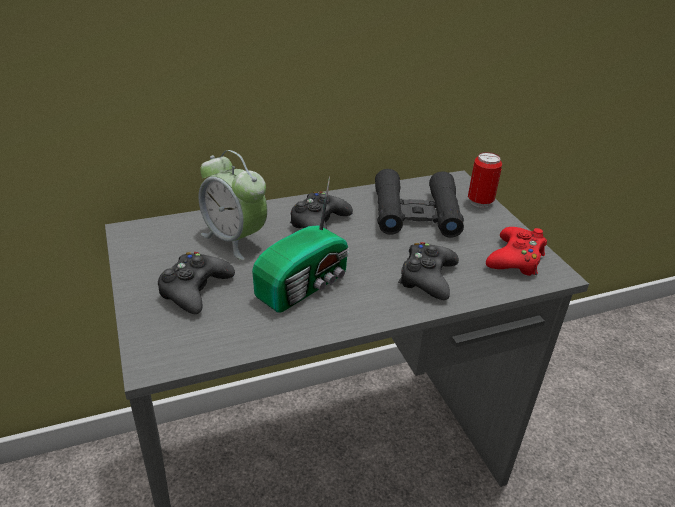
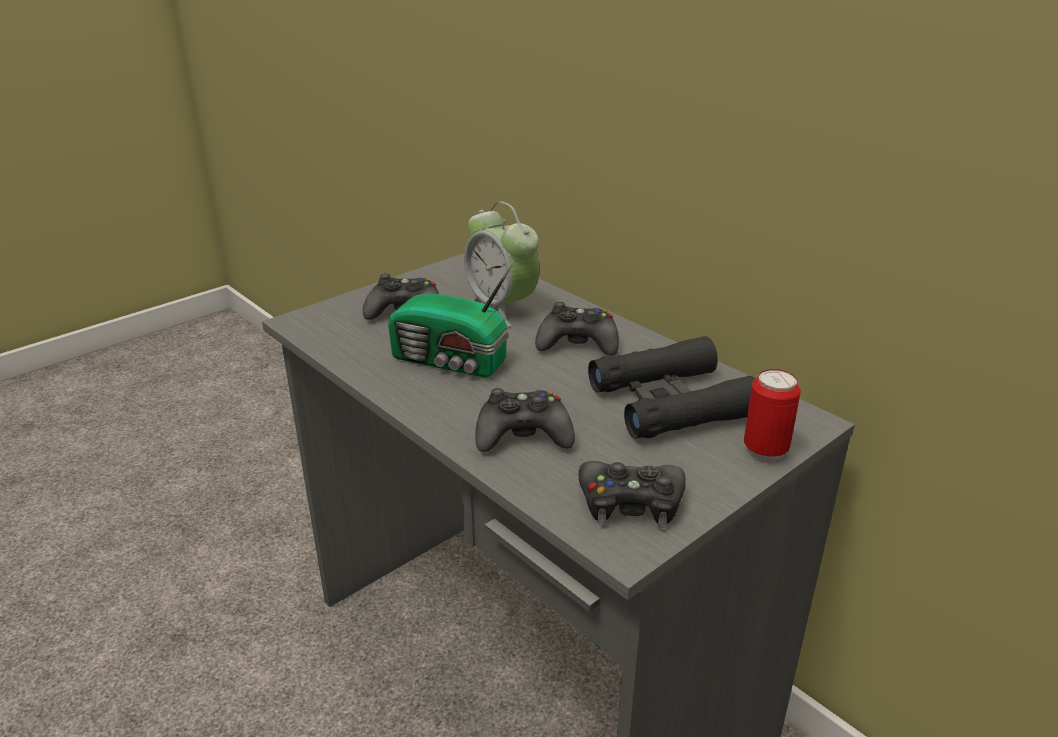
camera: 70 degrees right, 5 degrees down
alarm clock [199,150,267,260] -> alarm clock turned 60 degrees counterclockwise [464,202,539,327]
red game controller [486,227,547,276] -> black game controller [578,461,686,528]

